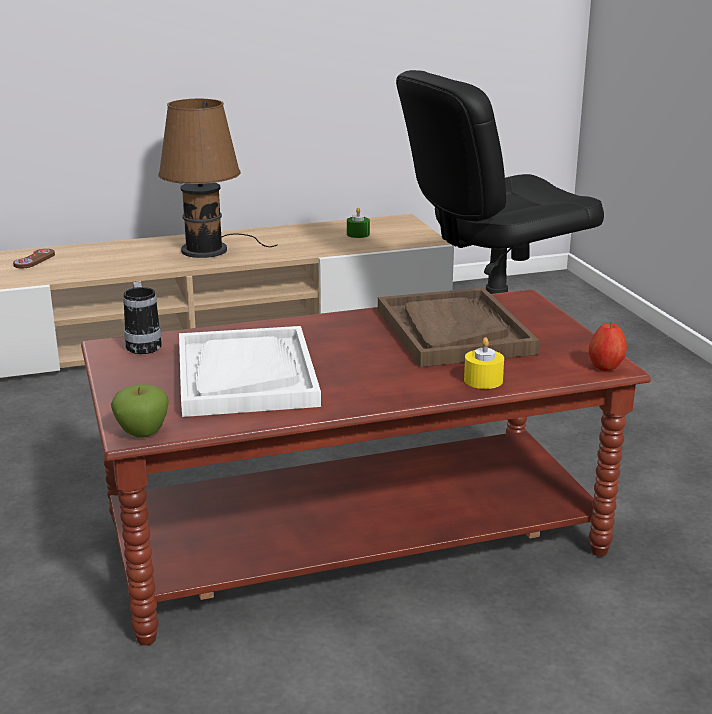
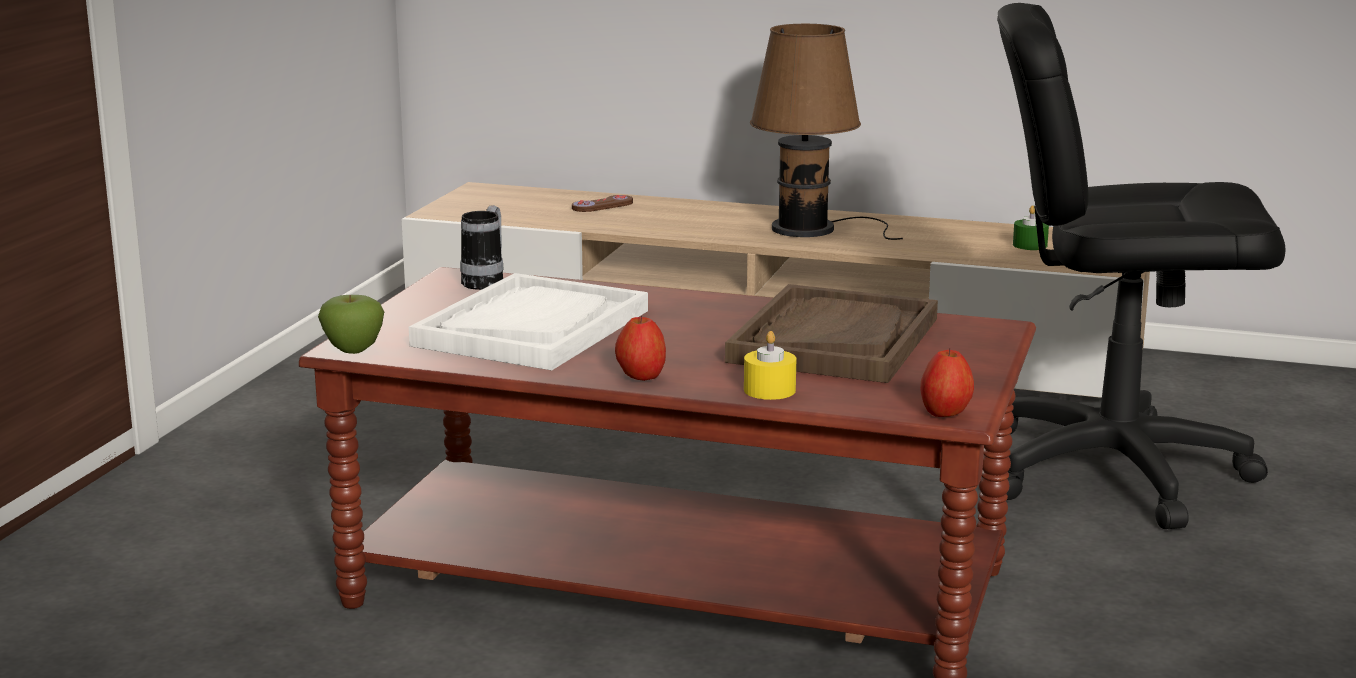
camera: 35 degrees right, 5 degrees down
none -> apple [615,315,666,381]

